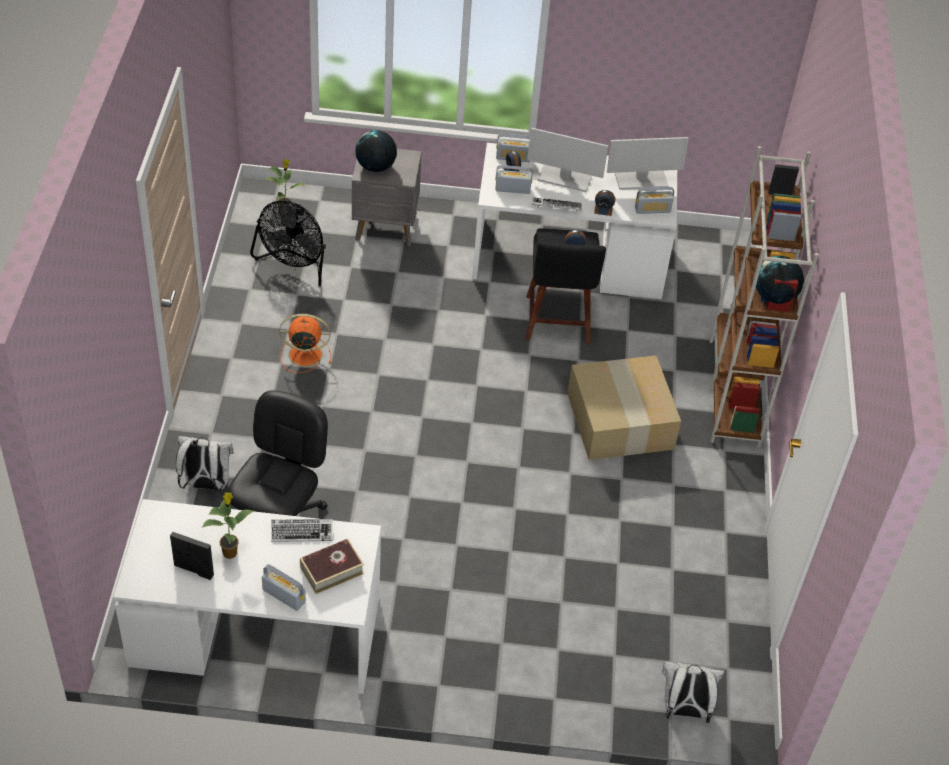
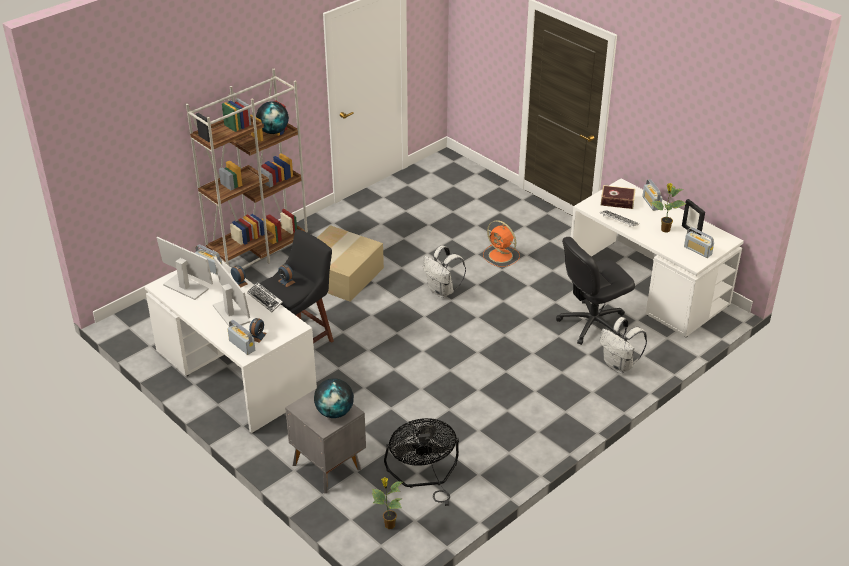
camera: 135 degrees left, 10 degrees down
black fan [250,201,326,286] -> black fan turned 75 degrees counterclockwise [384,418,459,506]
orange fan [279,314,331,373] -> orange fan moved to [483,220,520,267]
radio [495,165,533,194] -> radio moved to [684,227,714,258]
white backpack [662,662,724,723] -> white backpack moved to [423,246,466,298]

